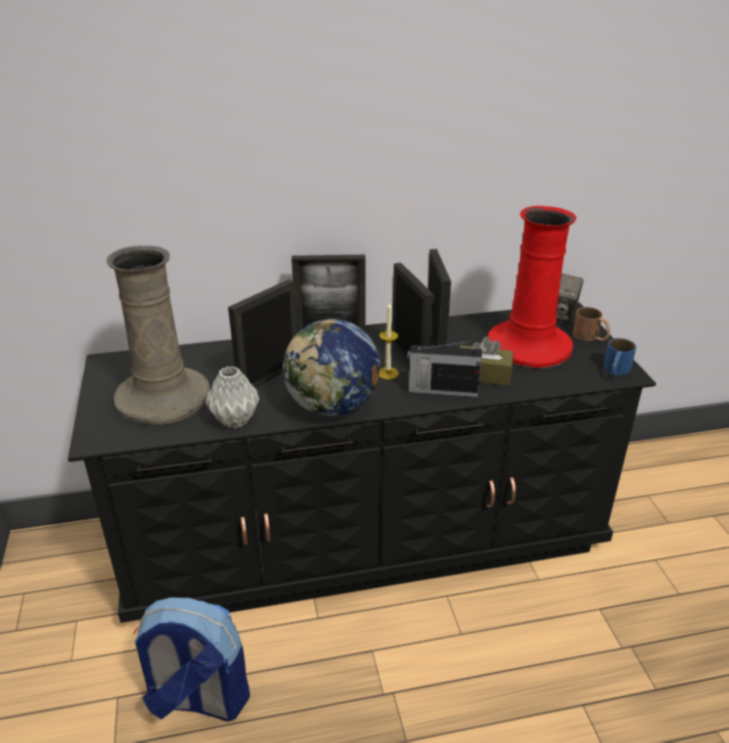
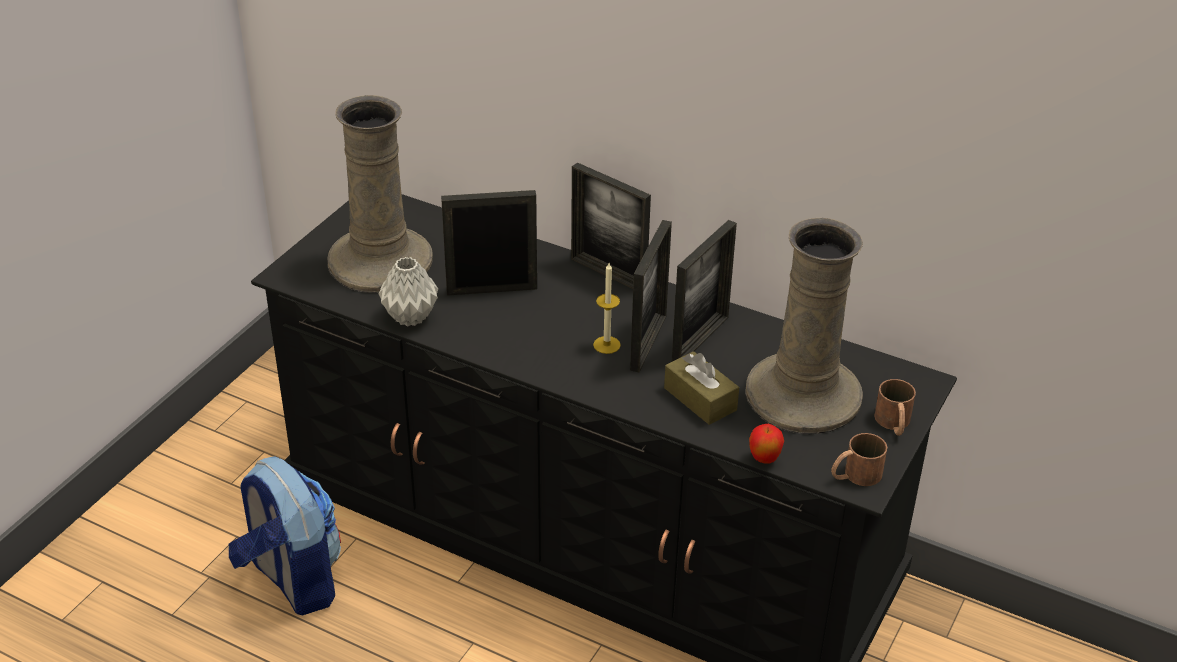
camera: 40 degrees right, 5 degrees up
globe [283,319,380,416] -> none
radio [407,341,482,397] -> none
red vase [488,206,577,368] -> beige vase [745,218,863,434]
camera [556,274,584,322] -> none
blue mug [604,338,636,377] -> brown mug [831,433,887,486]
none -> apple [749,424,784,464]

